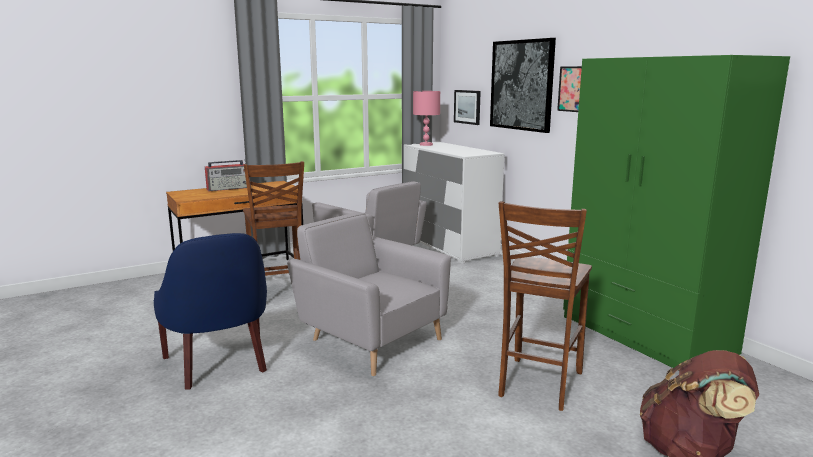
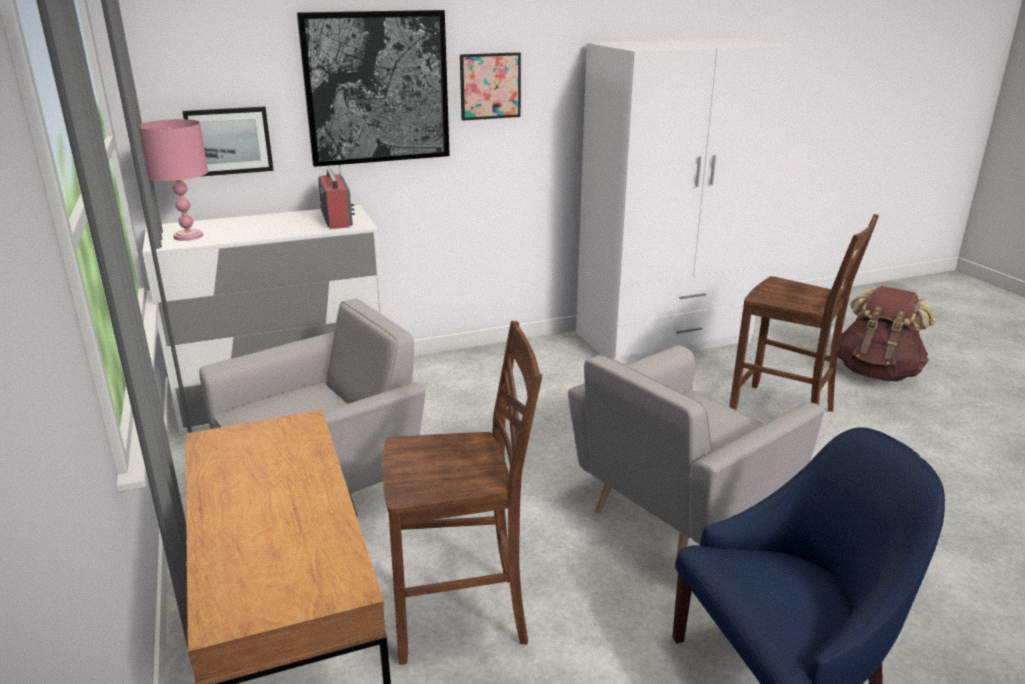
camera: 80 degrees left, 10 degrees up
radio [205,160,247,191] -> radio moved to [318,165,355,229]
green wardrobe [563,55,790,371] -> white wardrobe [576,38,793,364]

